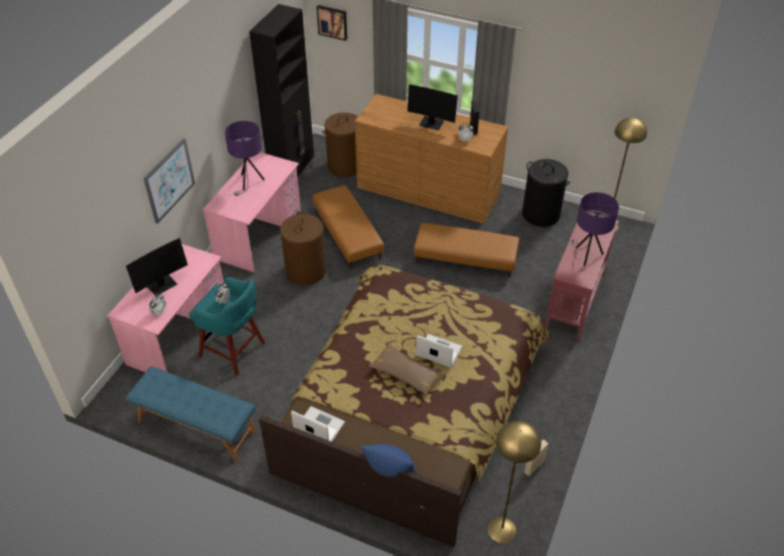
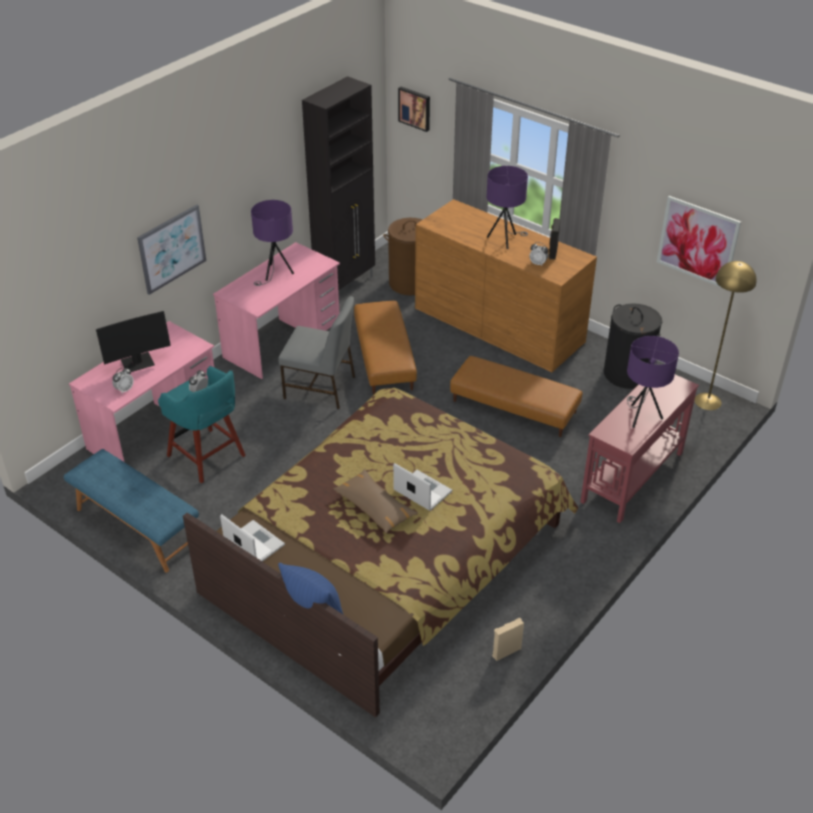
camera: 15 degrees right, 5 degrees down
brown laundry basket [280,212,326,285] -> grey chair [278,296,355,409]
monitor [407,84,458,130] -> purple table lamp [487,166,528,249]
yellow floor lamp [488,421,541,543] -> none
none -> picture [657,196,741,288]

